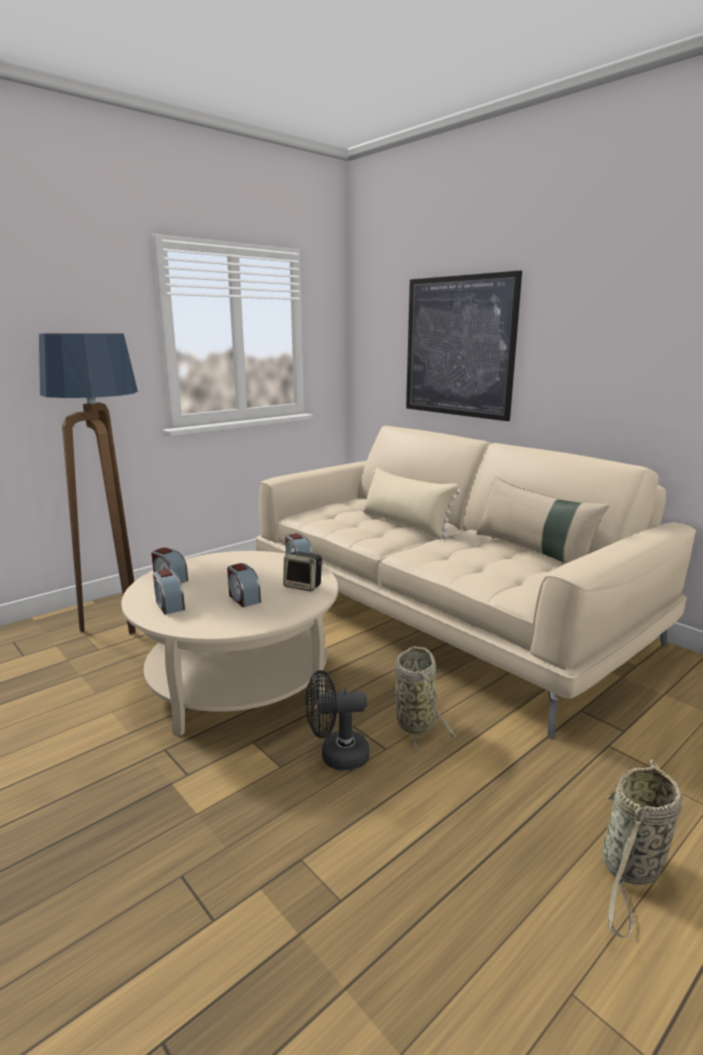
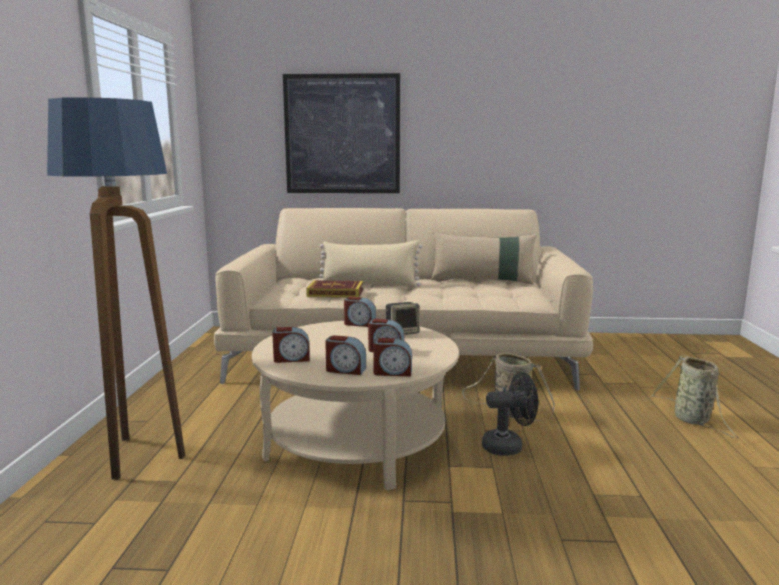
camera: 45 degrees left, 5 degrees down
black fan [306,670,370,770] -> black fan turned 135 degrees counterclockwise [482,372,538,455]
none -> book [306,280,363,298]
none -> alarm clock [373,338,412,377]

